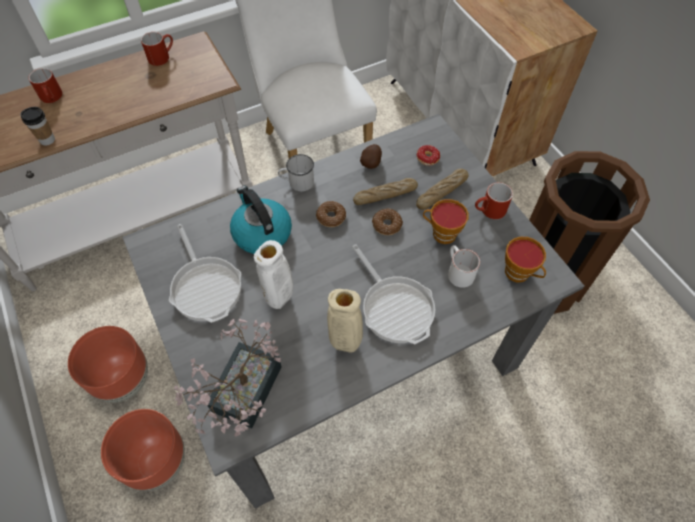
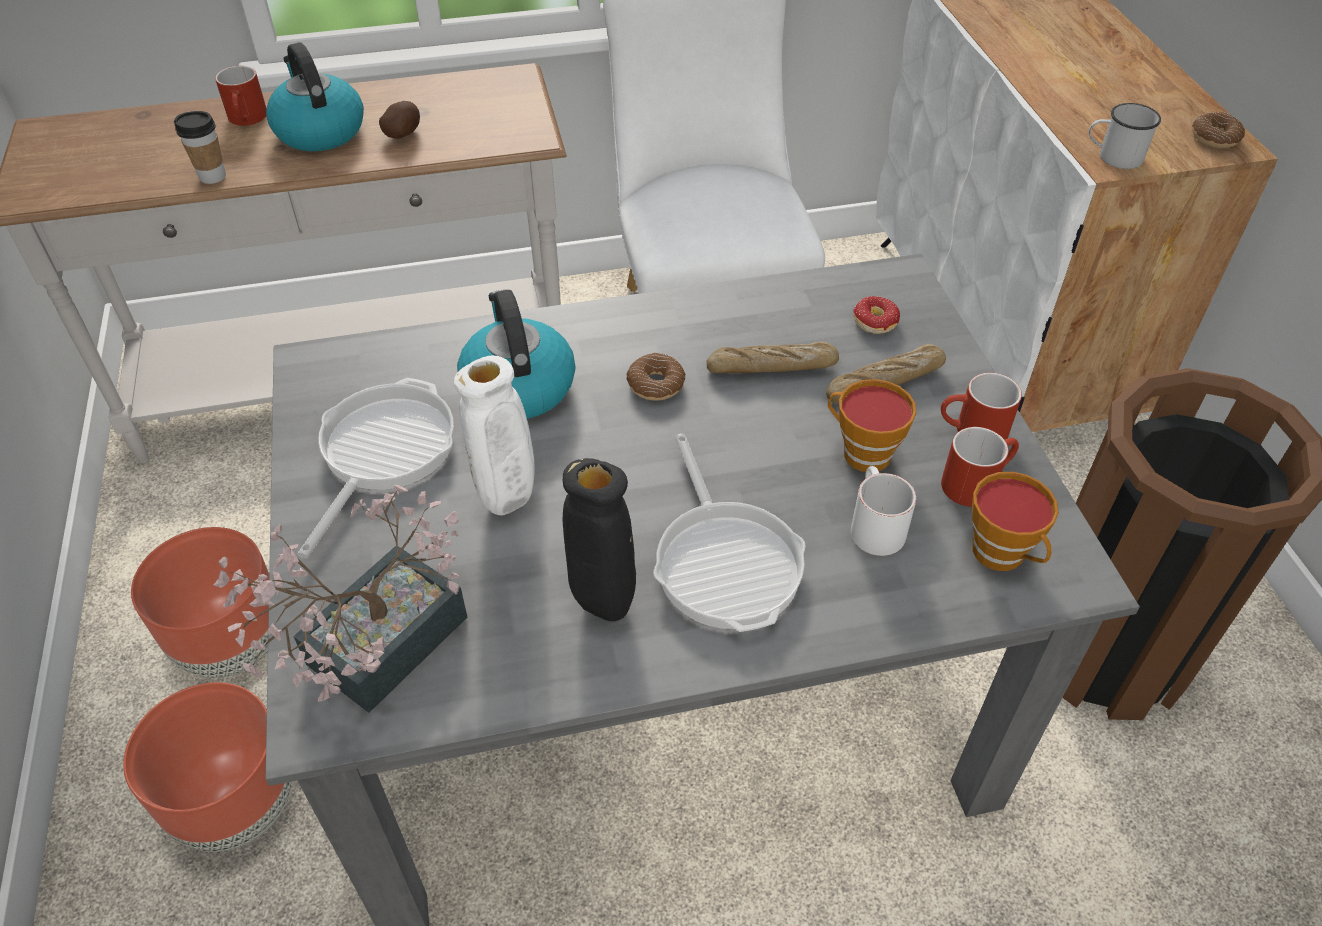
camera: 15 degrees right, 10 degrees down
red mug [141,32,173,66] -> red mug moved to [941,427,1019,507]
frying pan [169,224,241,323] -> frying pan turned 150 degrees counterclockwise [298,378,454,558]
white mug [278,154,314,192] -> white mug moved to [1089,103,1161,169]
beige vase [327,289,363,352] -> black vase [563,458,636,621]
potato [360,144,382,169] -> potato moved to [379,101,420,139]
donut [372,209,403,235] -> donut moved to [1192,112,1245,148]
none -> kettle [266,42,364,151]

